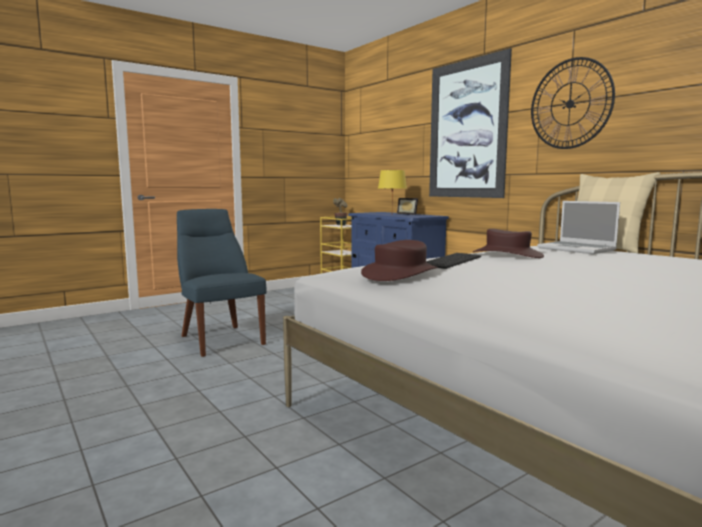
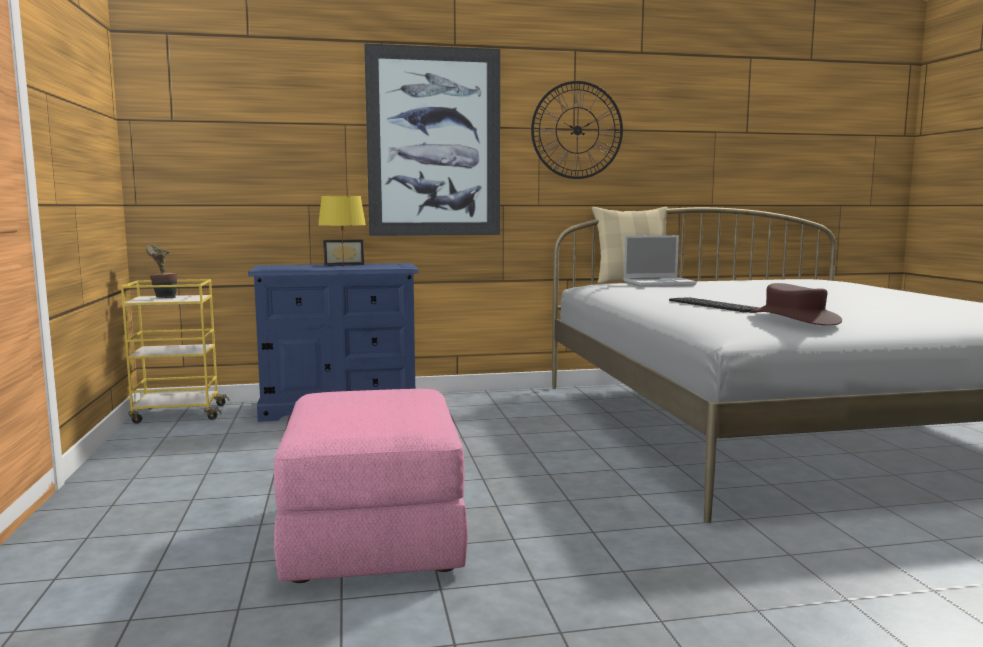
camera: 65 degrees left, 0 degrees up
blue chair [177,209,267,357] -> pink ottoman [274,389,468,583]
brown hat [473,229,544,258] -> none

